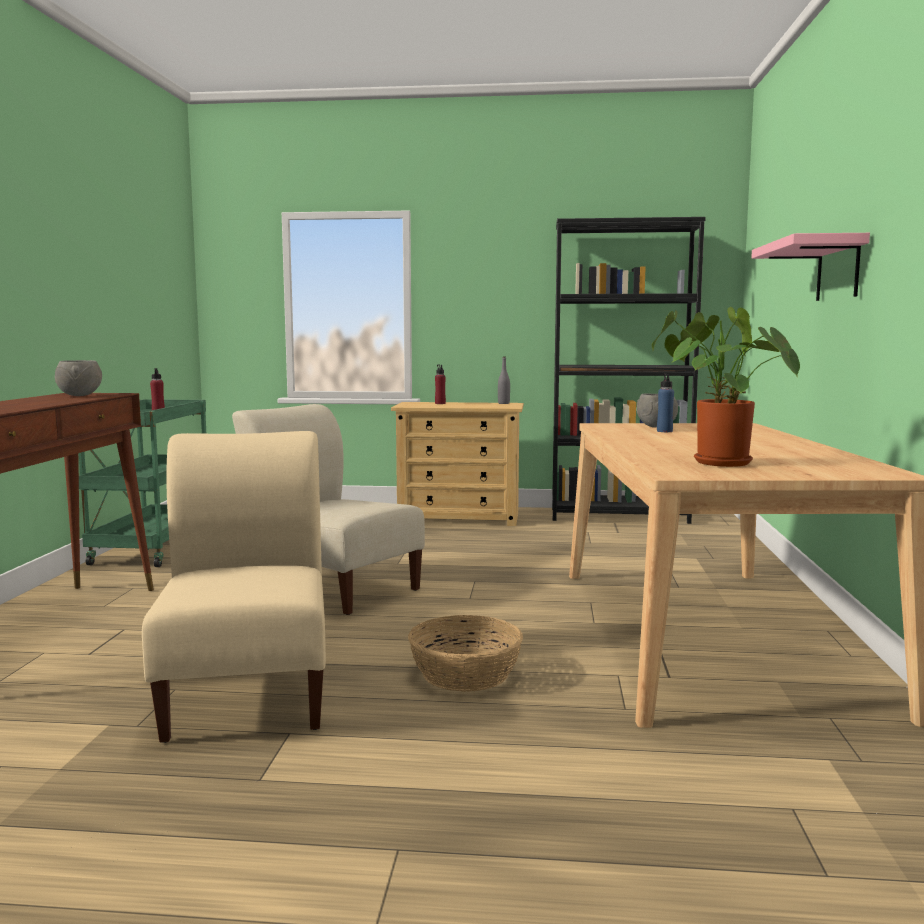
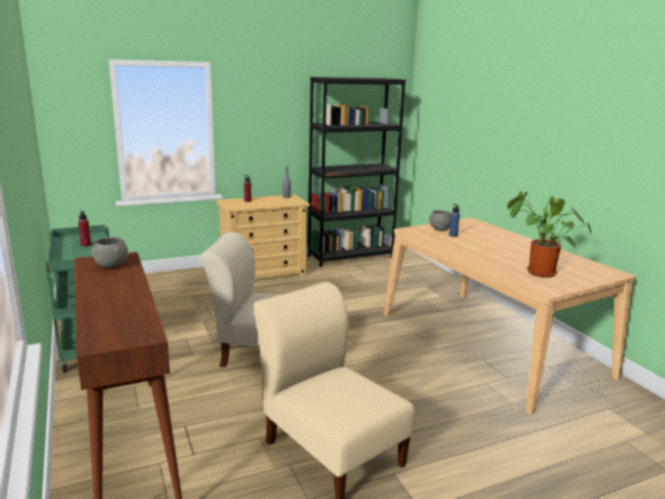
camera: 30 degrees left, 10 degrees up
basket [408,615,523,692] -> none
pink shelf [751,233,870,301] -> none

